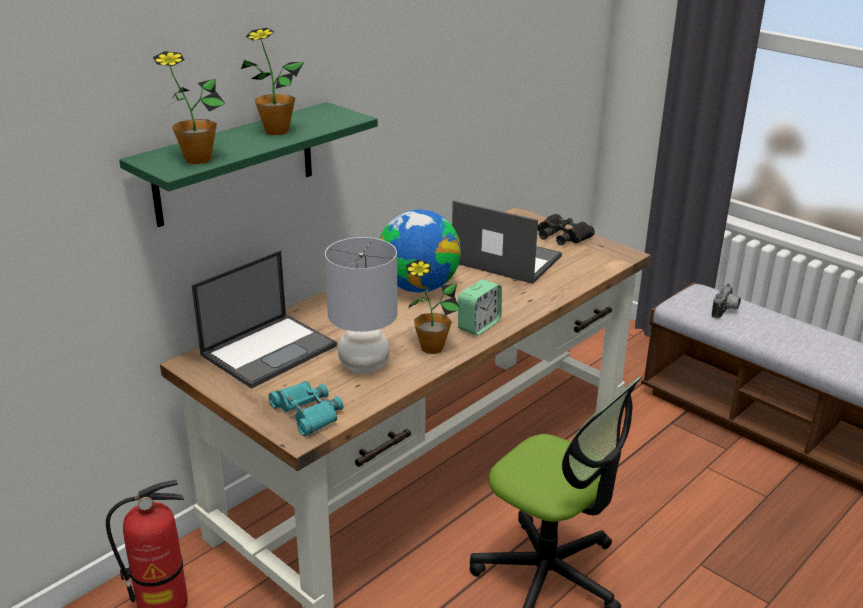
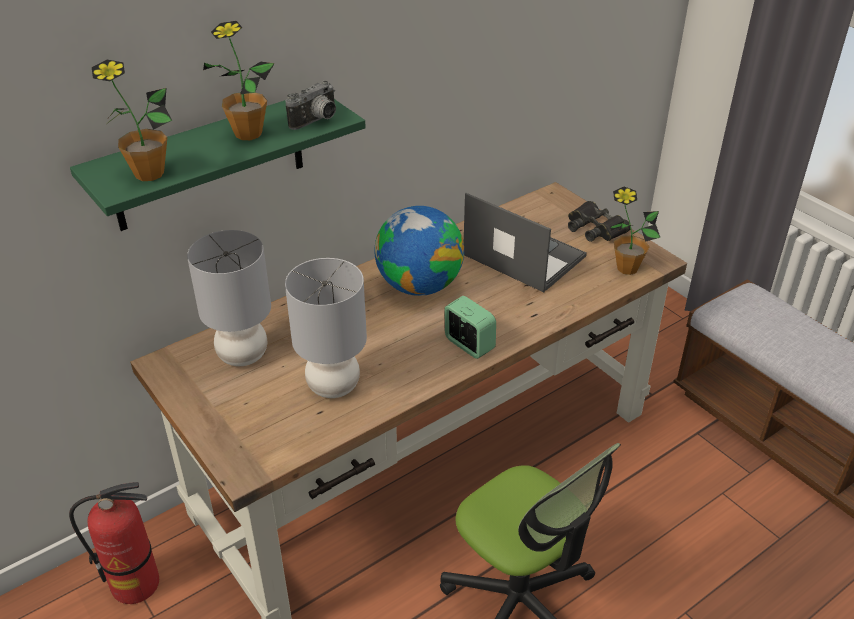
camera: 10 degrees right, 10 degrees up
laptop [192,251,337,389] -> grey table lamp [187,230,271,366]
turquoise binoculars [269,381,343,436] -> none
potted plant [406,260,460,354] -> potted plant moved to [610,187,660,275]
alarm clock [458,279,502,335] -> alarm clock turned 90 degrees counterclockwise [444,296,496,359]
camera [712,283,741,318] -> camera moved to [285,81,336,130]

